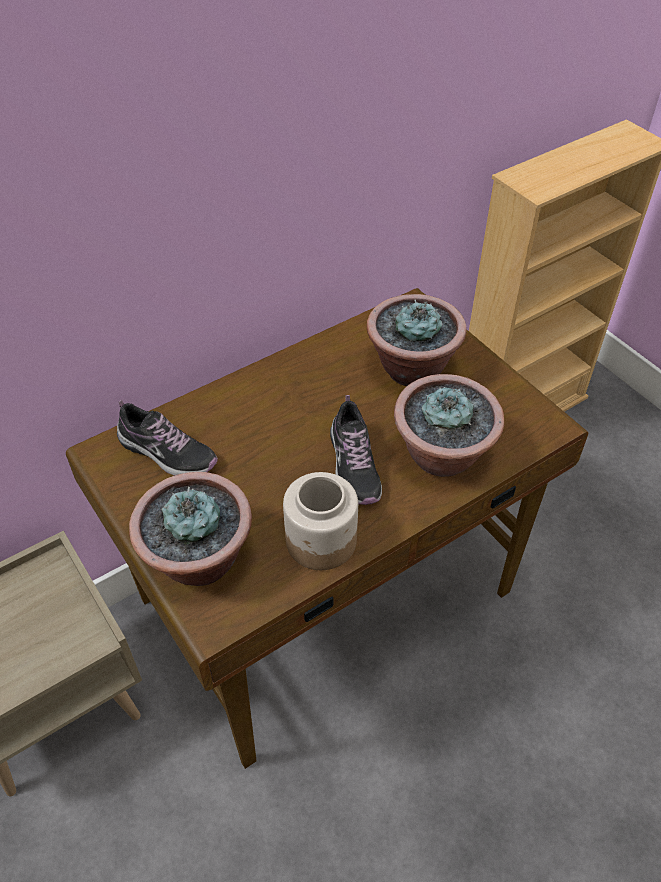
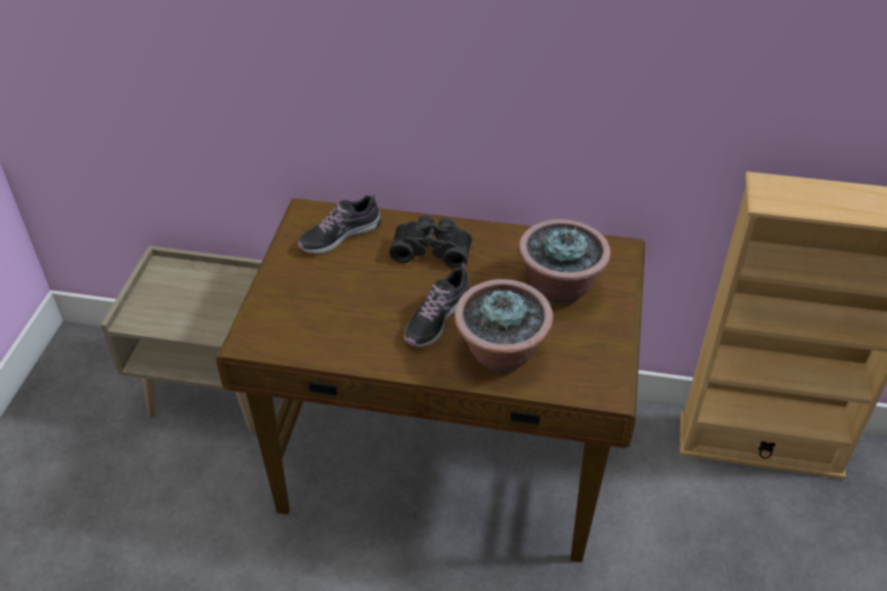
camera: 45 degrees right, 5 degrees down
shoe [117,400,218,476] -> shoe turned 75 degrees clockwise [298,192,381,254]
potted plant [129,472,252,586] -> none
jar [283,472,358,570] -> none
none -> black binoculars [389,215,472,269]

